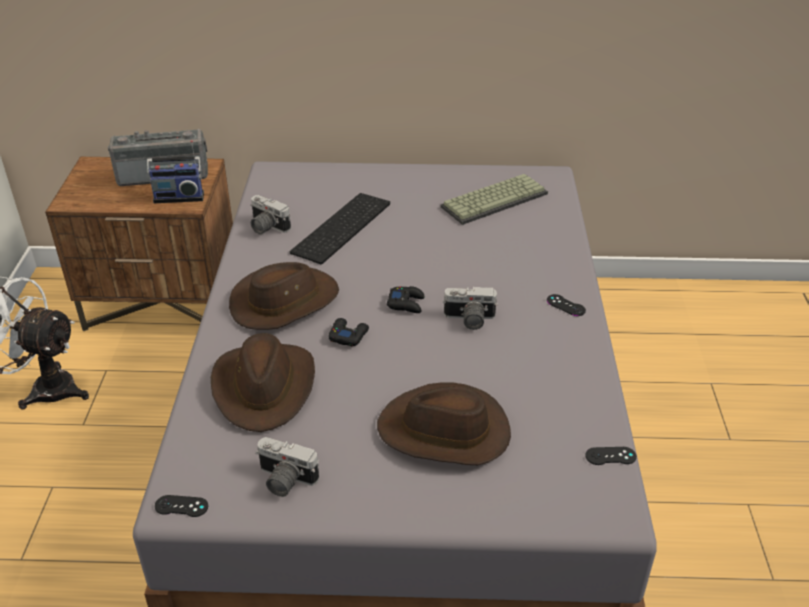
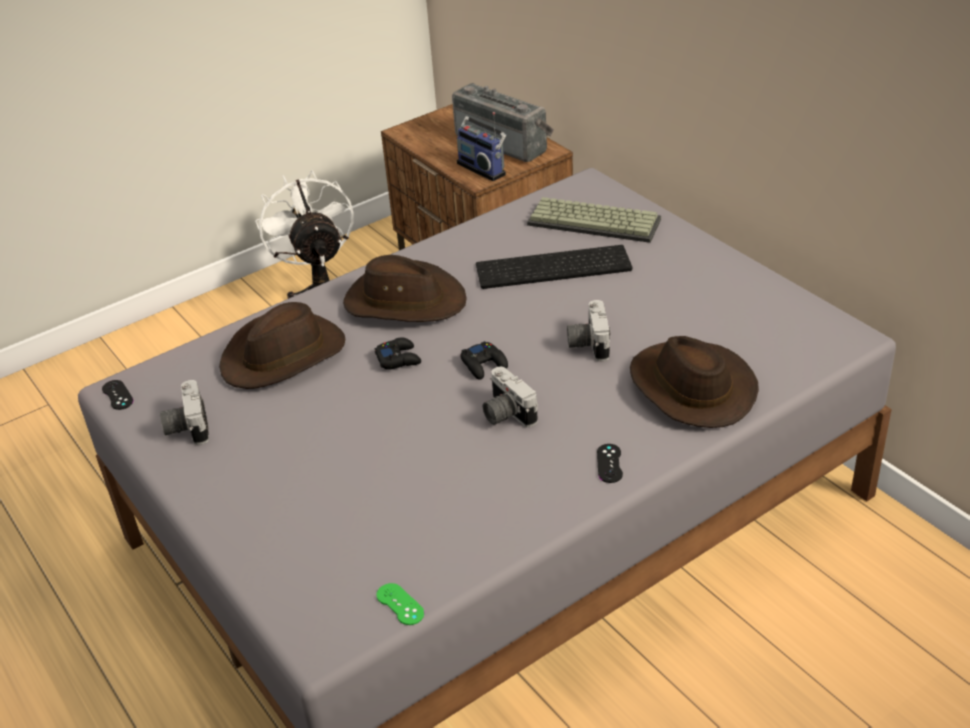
camera: 55 degrees right, 0 degrees up
camera [250,195,291,234] -> camera moved to [567,300,610,361]
brown hat [377,382,511,465] -> brown hat moved to [630,336,759,428]
keyboard [441,174,548,225] -> keyboard moved to [527,197,661,243]
black game controller [585,447,637,465] -> green game controller [376,583,424,625]

